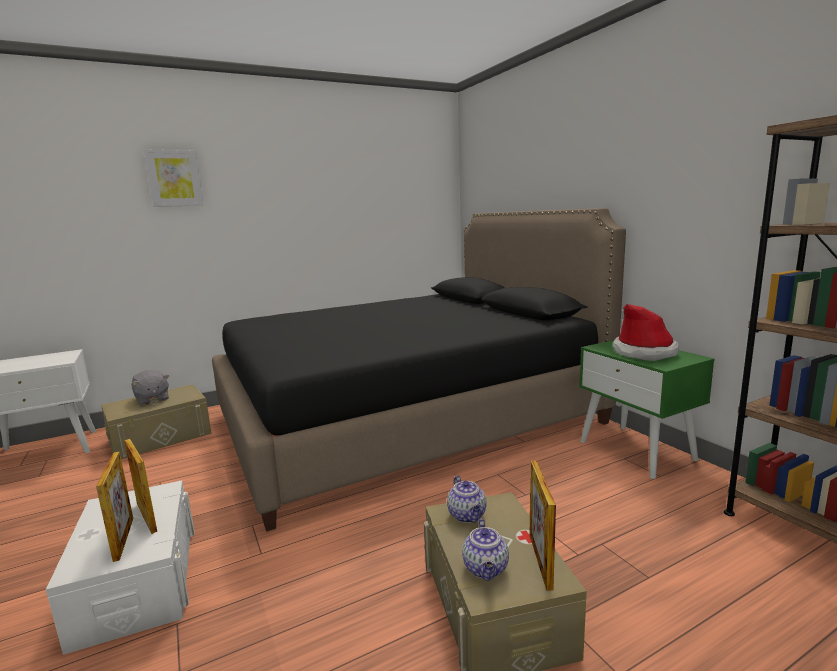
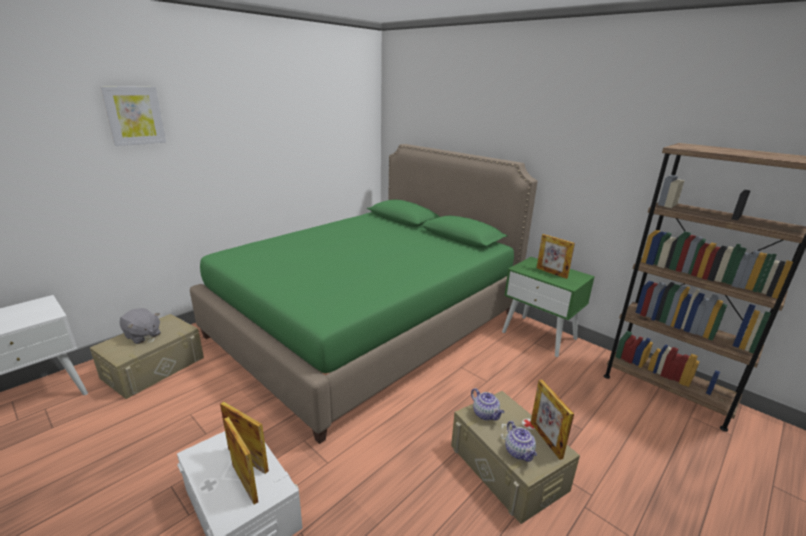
camera: 20 degrees left, 10 degrees up
black bed [212,208,626,532] -> green bed [190,144,538,444]
hat [613,304,679,361] -> picture frame [537,234,575,279]

